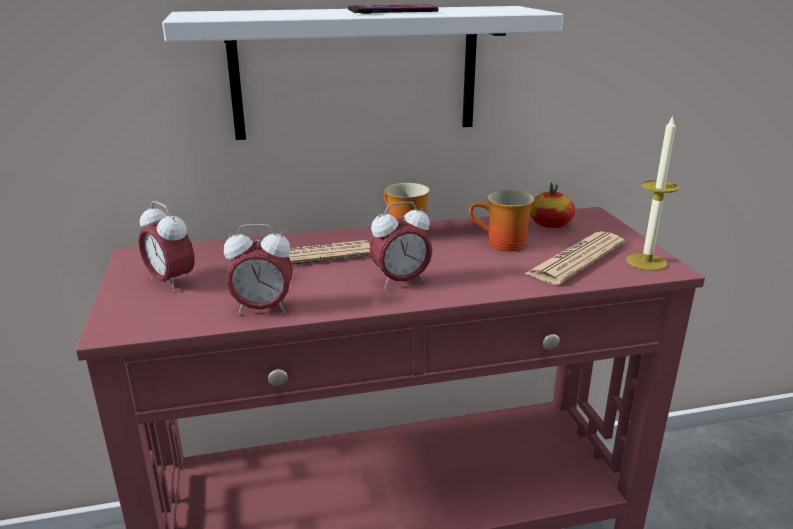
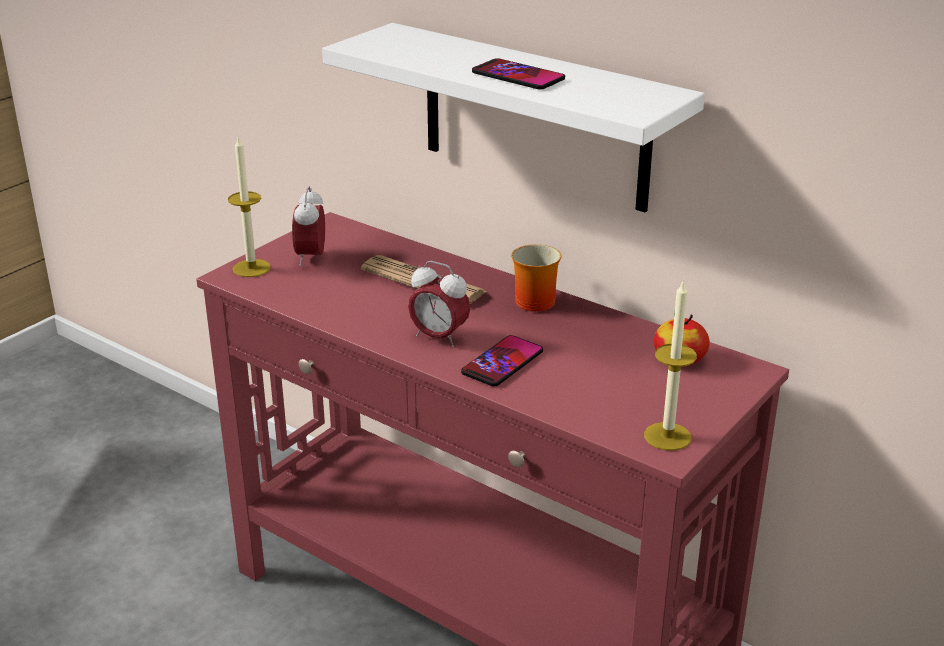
camera: 50 degrees right, 5 degrees up
alarm clock [224,224,293,315] -> none
mug [469,190,535,251] -> none
newspaper [524,231,625,285] -> none
none -> candle [228,137,271,277]
none -> phone [461,335,543,386]

